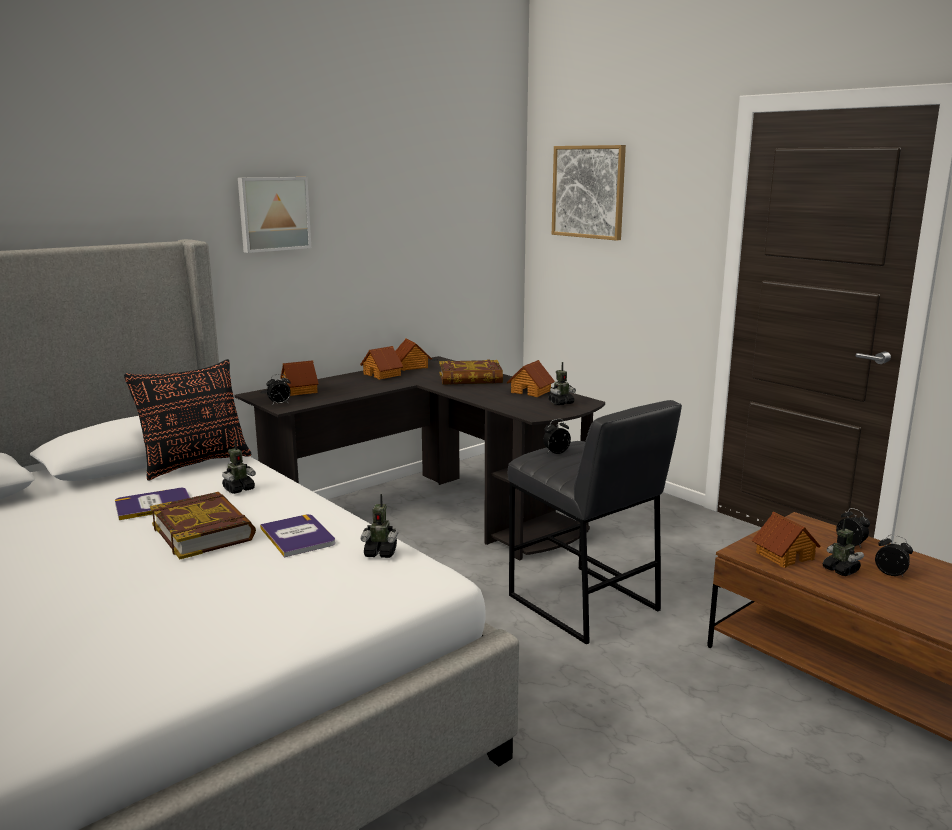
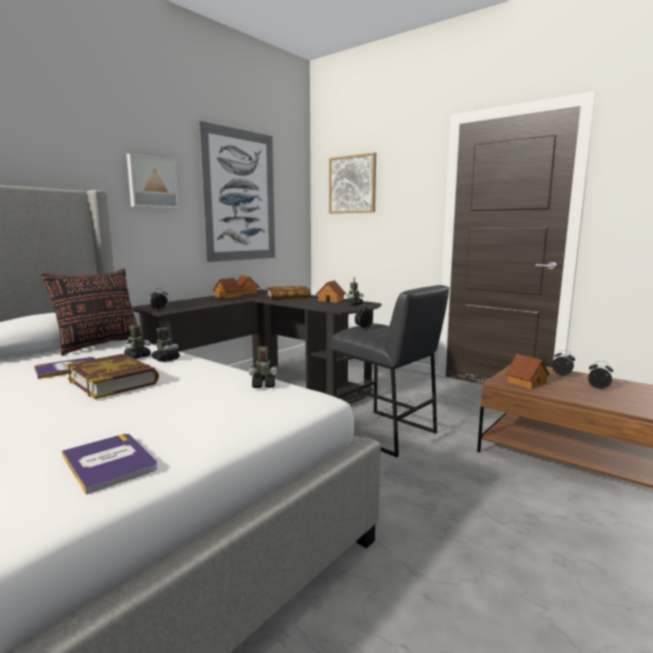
camera: 10 degrees left, 5 degrees down
book [260,514,335,557] -> book moved to [62,434,157,495]
toy house [280,360,319,396] -> none
toy robot [823,519,864,576] -> toy robot moved to [151,320,180,362]
none -> picture [198,121,275,262]

